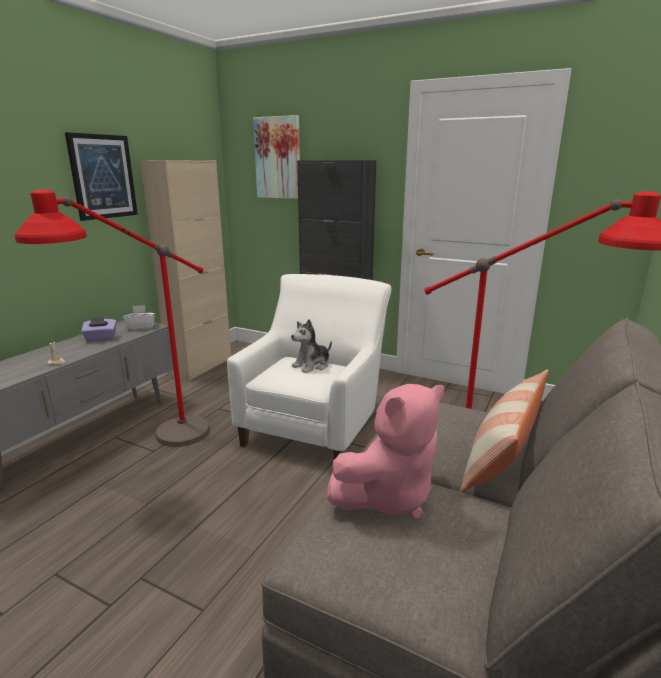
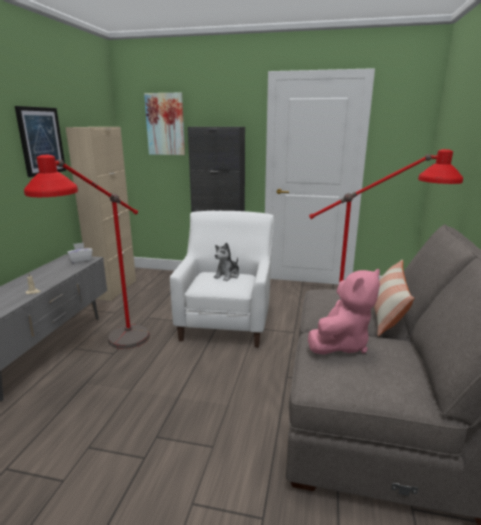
camera: 15 degrees left, 0 degrees up
purple tissue box [81,317,117,342] -> none

